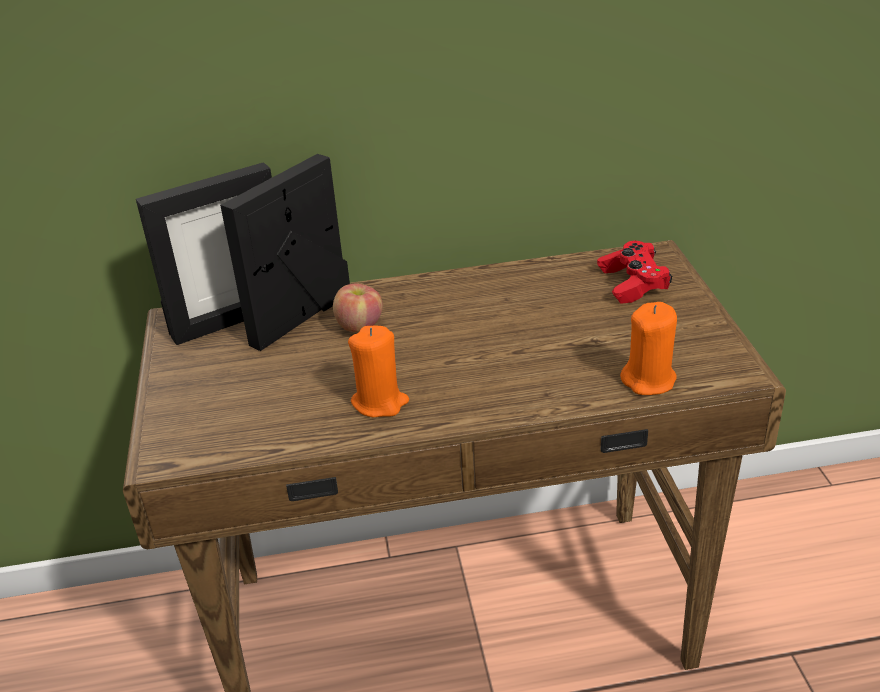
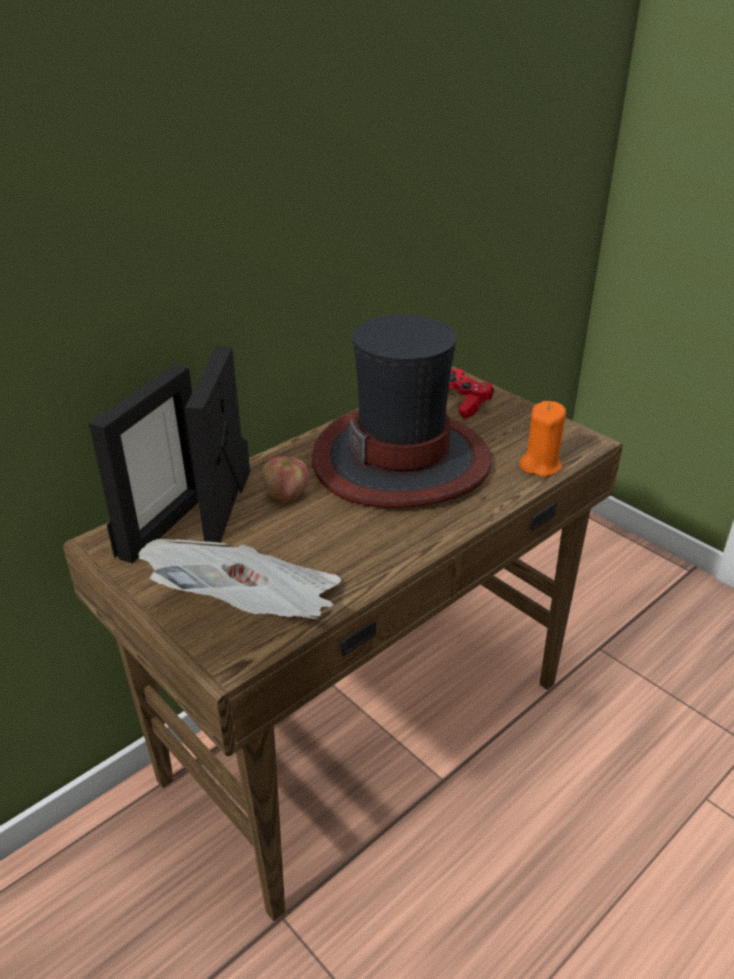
camera: 35 degrees left, 0 degrees up
orange candle [348,326,409,417] -> none
none -> newspaper [138,539,341,619]
none -> hat [312,314,491,508]

